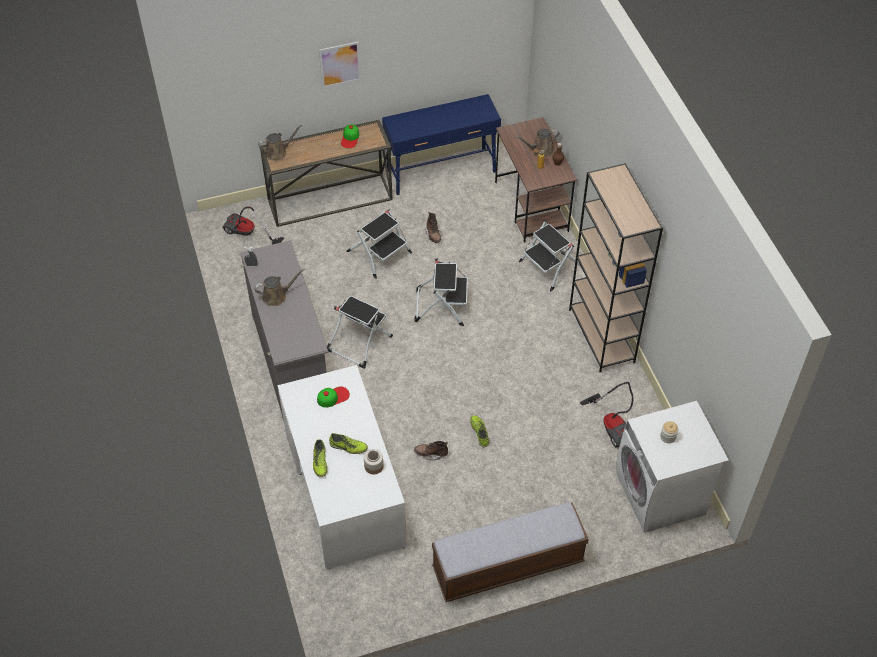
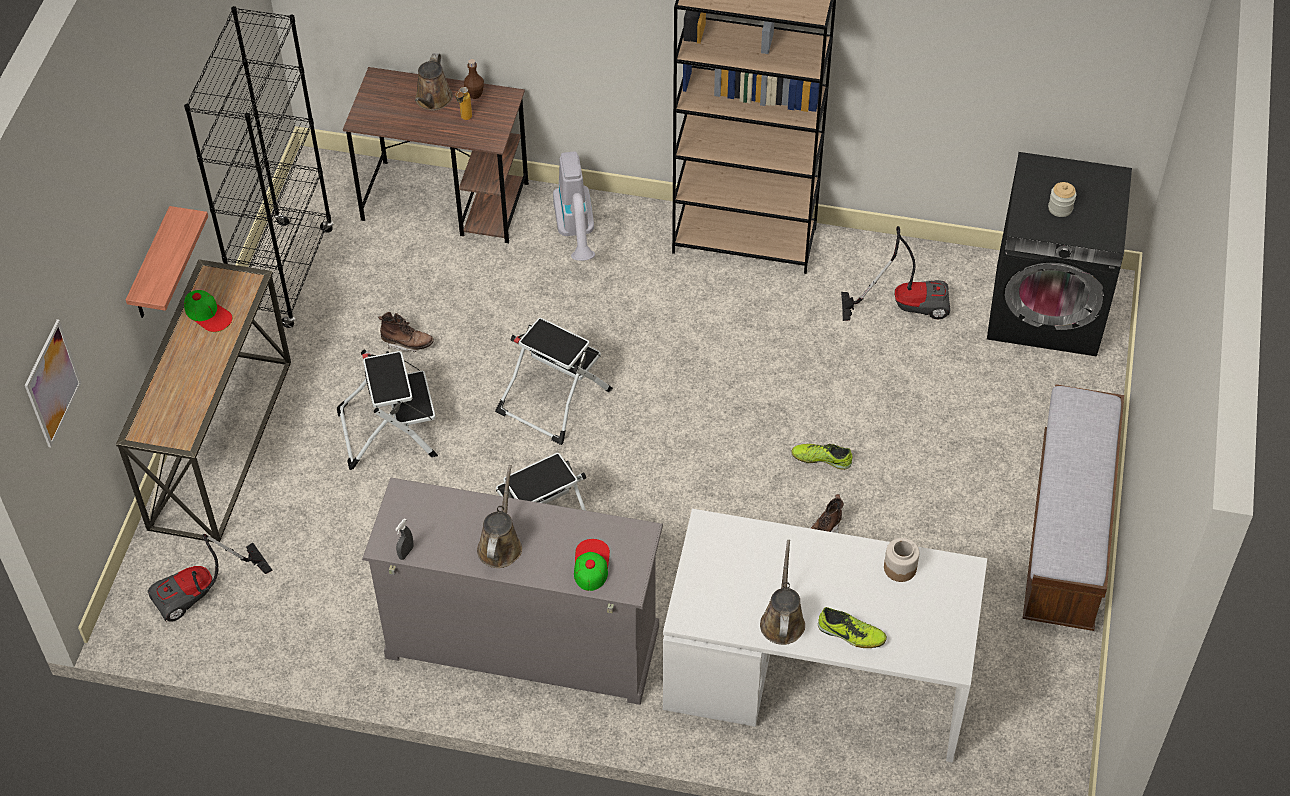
camera: 60 degrees left, 0 degrees up
brown watering can [258,125,302,161] -> brown watering can moved to [760,540,805,645]
cap [317,386,350,407] -> cap moved to [574,539,610,591]
picture [319,41,361,88] -> picture moved to [25,319,82,447]
shoe [329,433,368,454] -> none
blue console table [382,94,501,195] -> black bookcase [184,6,334,328]
step ladder [519,221,580,291] -> vacuum cleaner [553,151,595,261]
white washing machine [616,401,729,533] -> black washing machine [987,152,1132,356]
none -> shelf [126,206,208,318]

